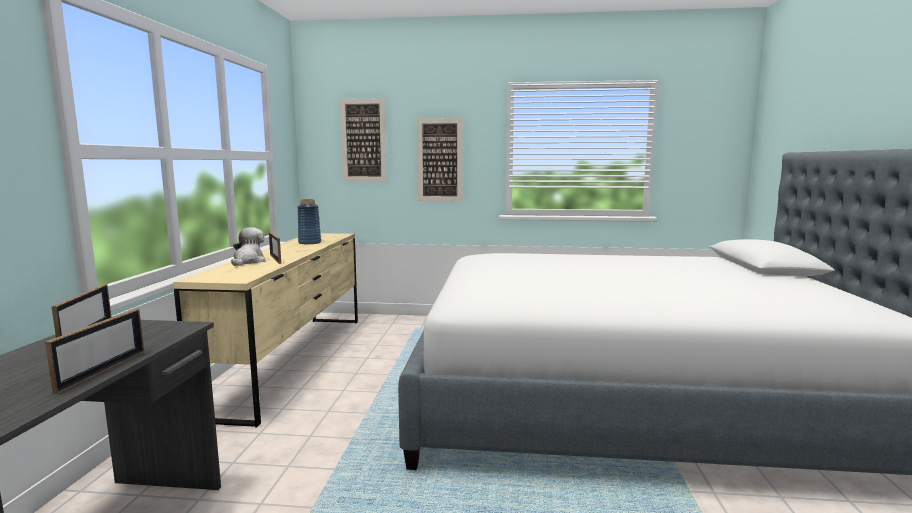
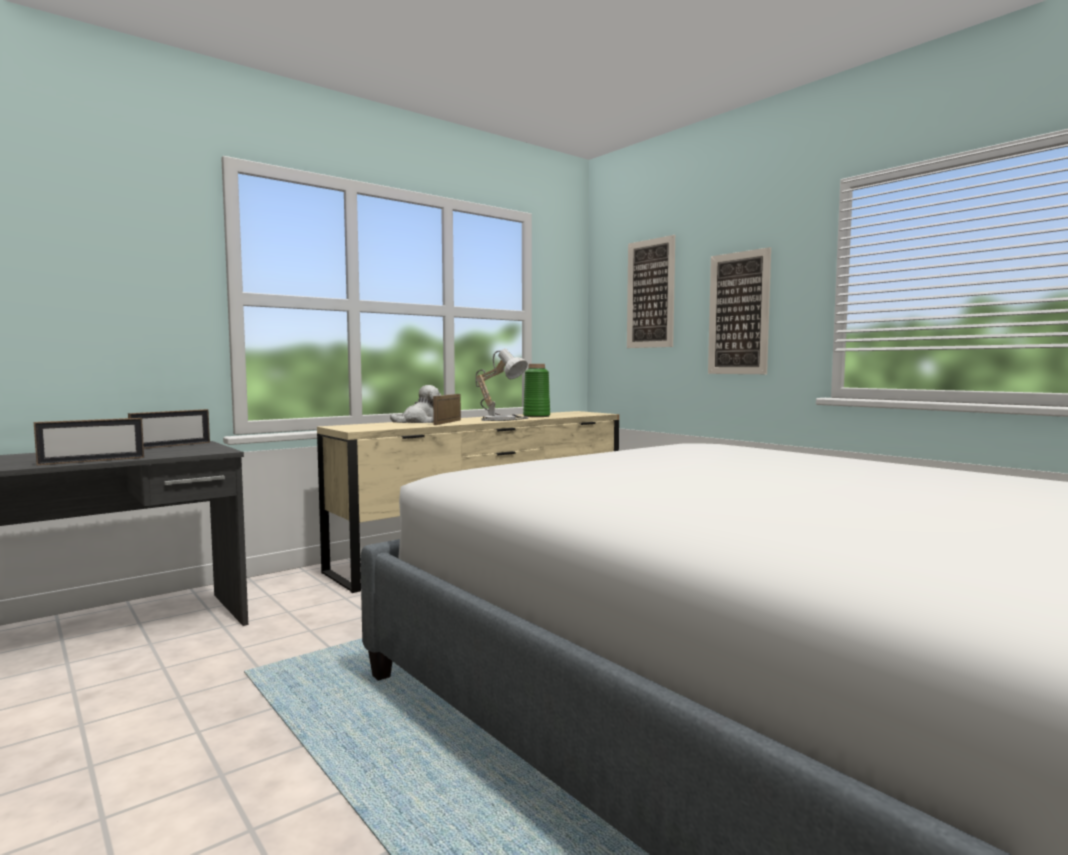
camera: 45 degrees right, 5 degrees down
blue vase [298,199,321,244] -> green vase [523,364,550,417]
none -> table lamp [476,349,528,421]

